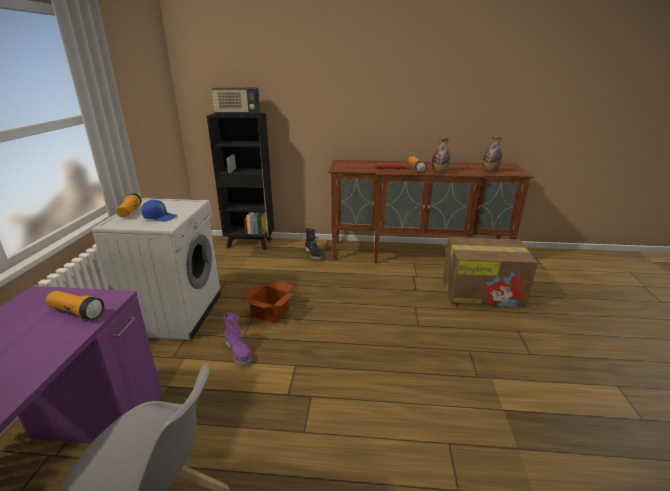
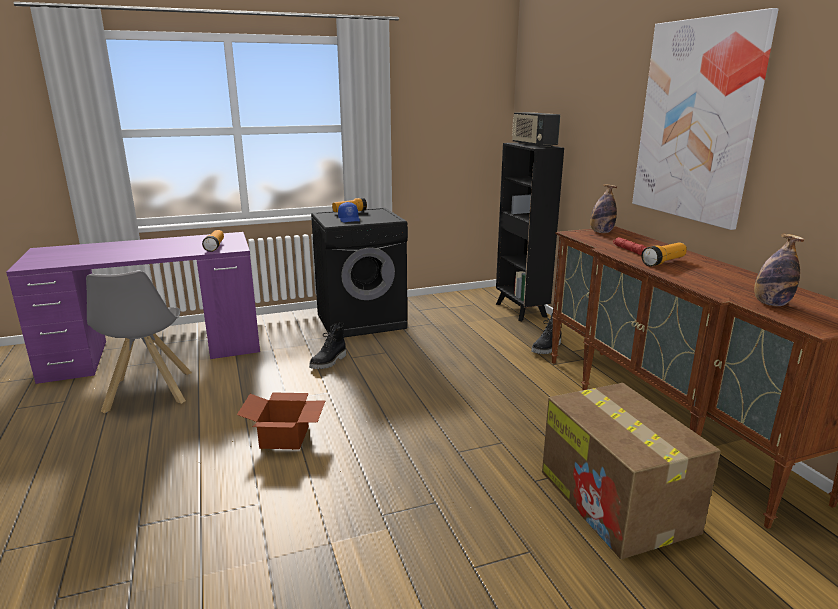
camera: 65 degrees right, 5 degrees down
white washing machine [92,198,221,340] -> black washing machine [311,208,408,338]
purple boot [223,313,252,365] -> black boot [309,323,346,369]
cardboard box [240,279,295,324] -> cardboard box moved to [237,392,326,450]
bottle [432,138,450,173] -> bottle moved to [590,184,617,233]
none -> picture [632,8,779,230]

